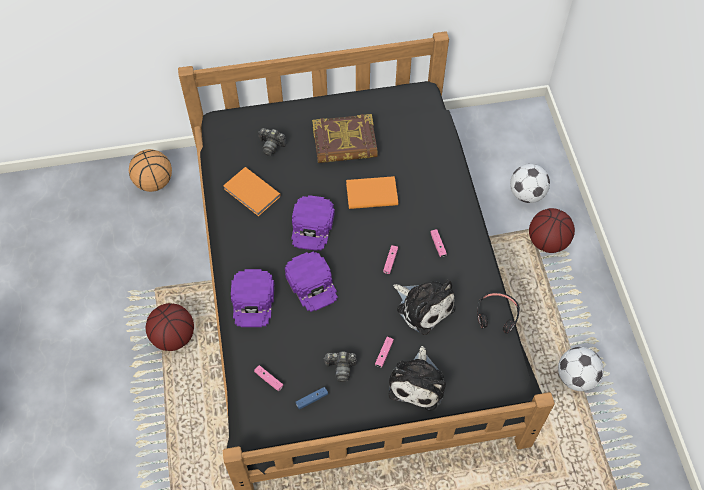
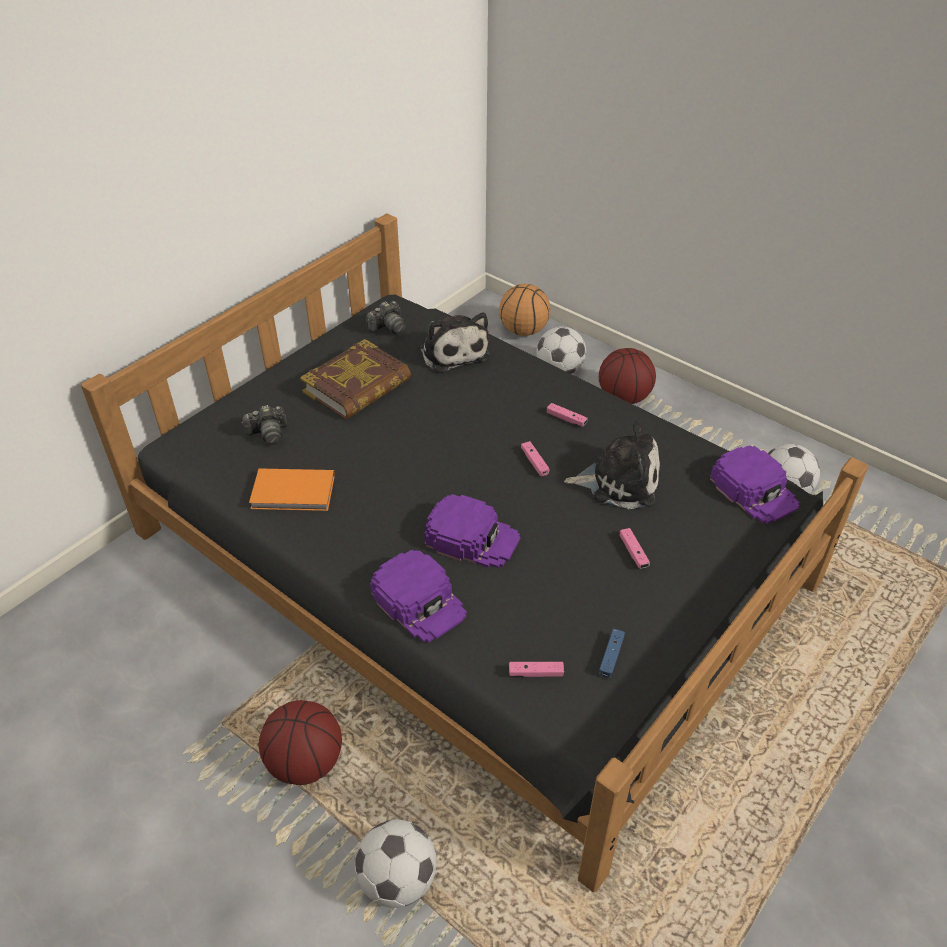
camera: 40 degrees left, 15 degrees down
basketball [129,149,172,192] -> basketball moved to [499,284,550,336]
purple cap [291,195,335,251] -> purple cap moved to [710,445,800,524]
camera [323,352,357,382] -> camera moved to [366,301,406,334]
orange book [346,176,398,209] -> none
plush toy [389,346,446,411] -> plush toy moved to [420,312,489,373]
black headphones [477,292,520,334] -> none
none -> football [355,820,437,908]

